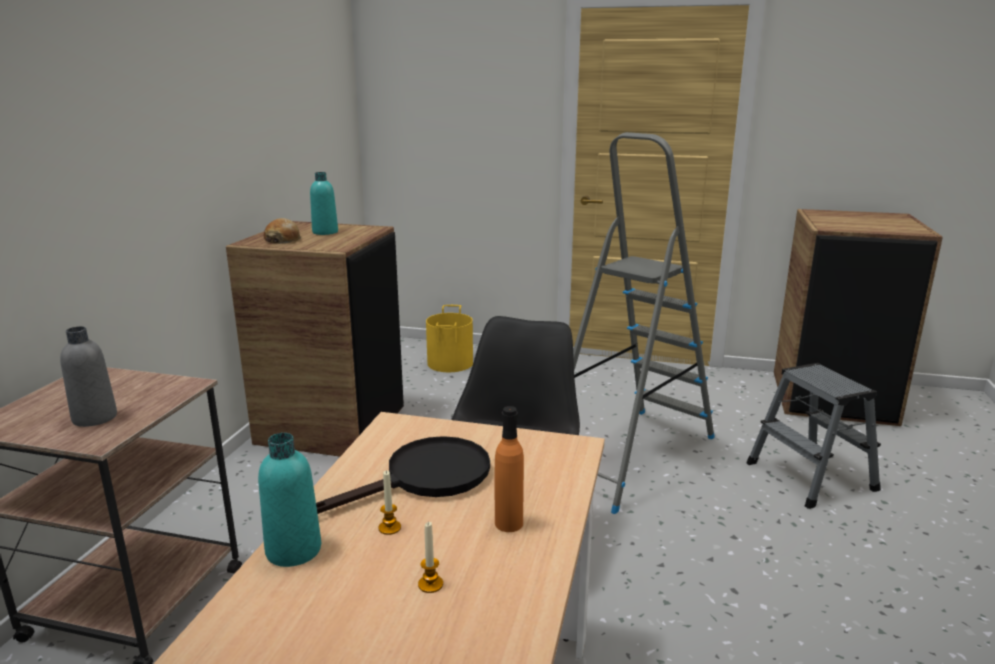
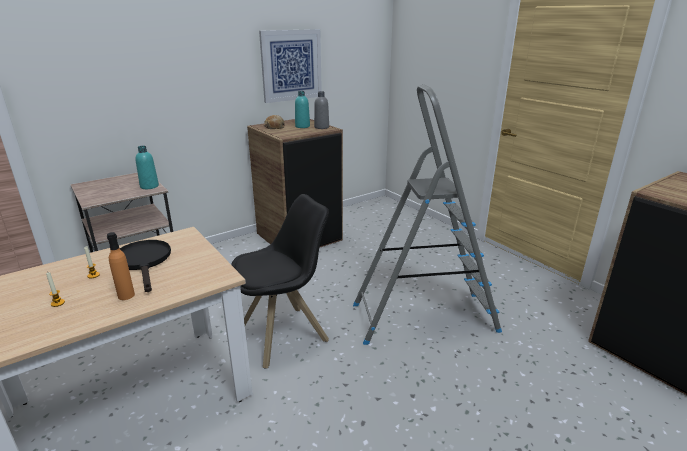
camera: 40 degrees right, 5 degrees up
grey bottle [60,326,117,427] -> grey bottle moved to [314,91,329,129]
turquoise bottle [258,433,321,567] -> turquoise bottle moved to [135,146,159,189]
black frying pan [316,436,490,514] -> black frying pan turned 120 degrees counterclockwise [120,240,171,292]
yellow bucket [426,305,473,372] -> none
grey step ladder [746,363,881,509] -> none
none -> picture [259,29,322,103]

